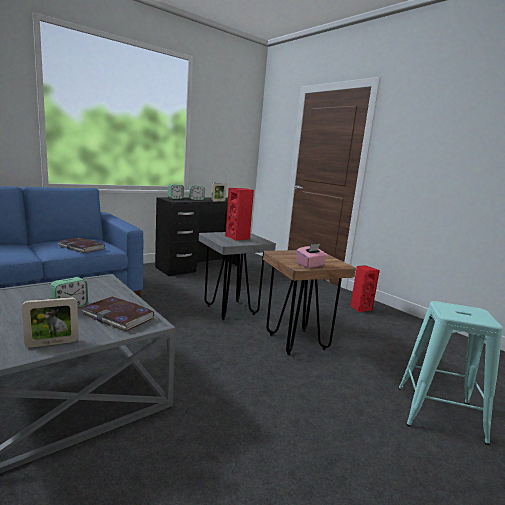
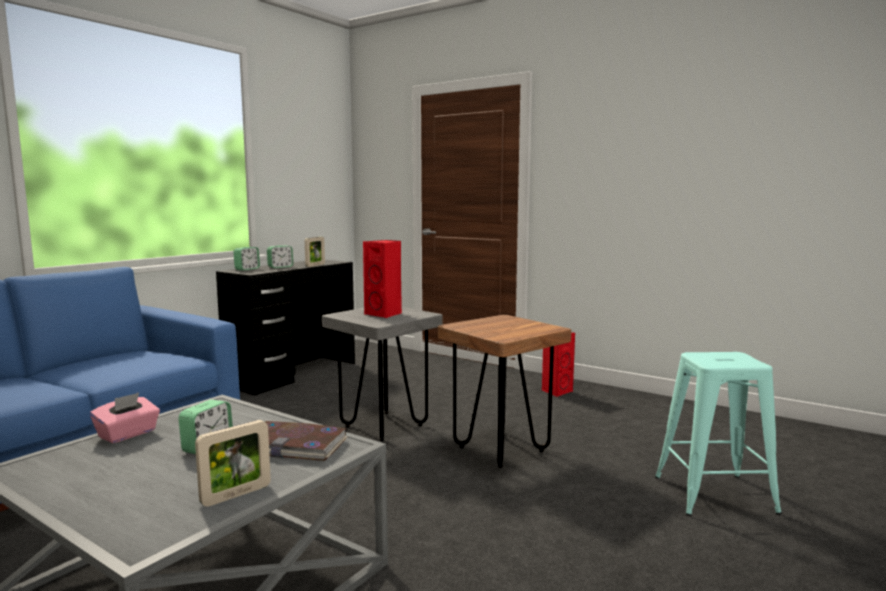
camera: 15 degrees left, 5 degrees down
book [58,237,105,253] -> none
pink tissue box [296,244,328,268] -> pink tissue box moved to [90,393,160,443]

